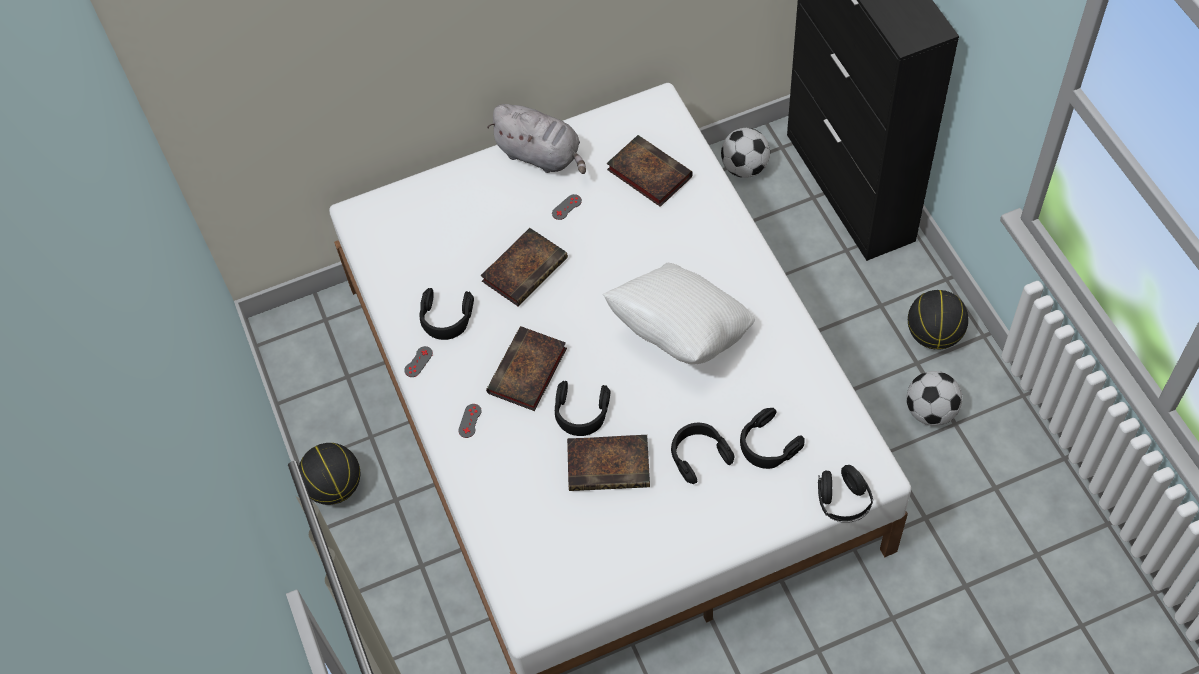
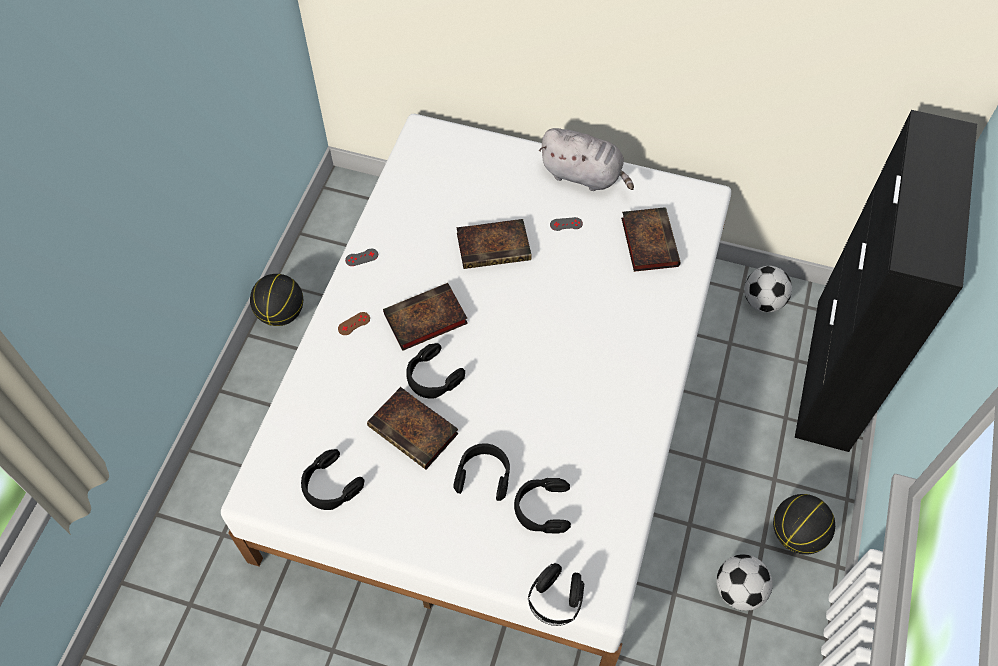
camera: 35 degrees right, 0 degrees up
black headphones [420,288,474,340] -> black headphones moved to [301,449,364,510]
grey game controller [458,404,482,438] -> brown game controller [338,312,370,335]
grey plush toy [487,104,586,174] -> grey plush toy turned 45 degrees counterclockwise [539,128,634,191]
white pillow [603,263,755,364] -> none

